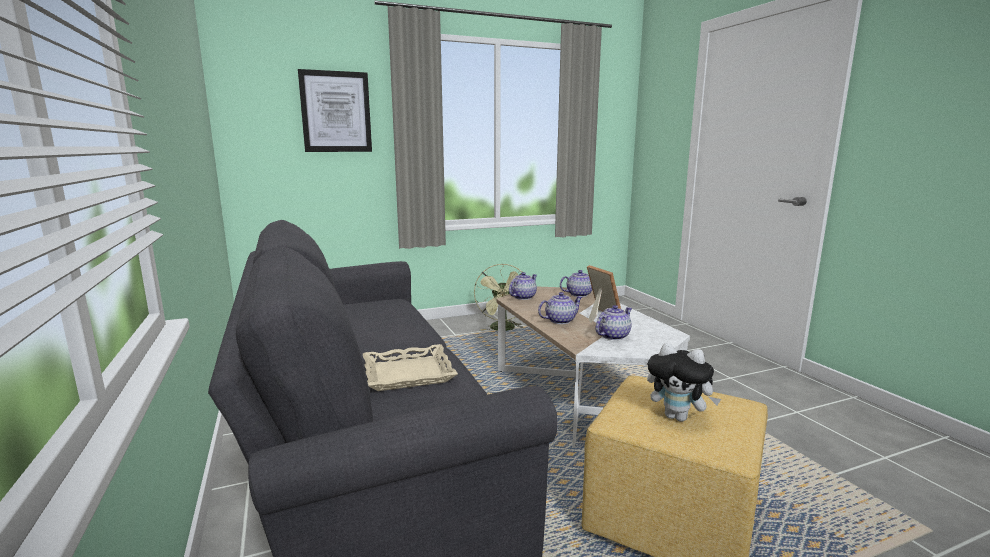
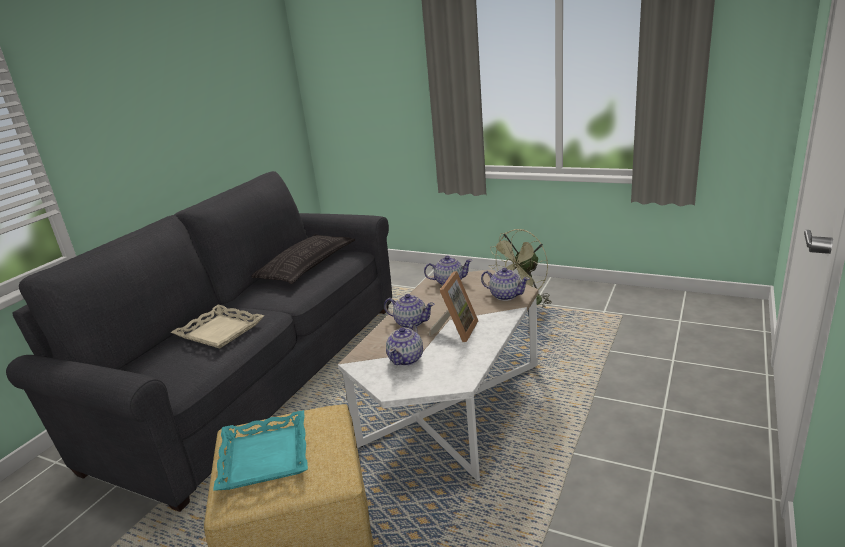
camera: 50 degrees right, 10 degrees up
picture [298,69,372,152] -> none
teapot [595,305,632,340] -> teapot turned 105 degrees clockwise [386,323,423,366]
plush toy [647,343,721,422] -> turquoise tray [213,410,308,491]
none -> pillow [251,234,355,284]

